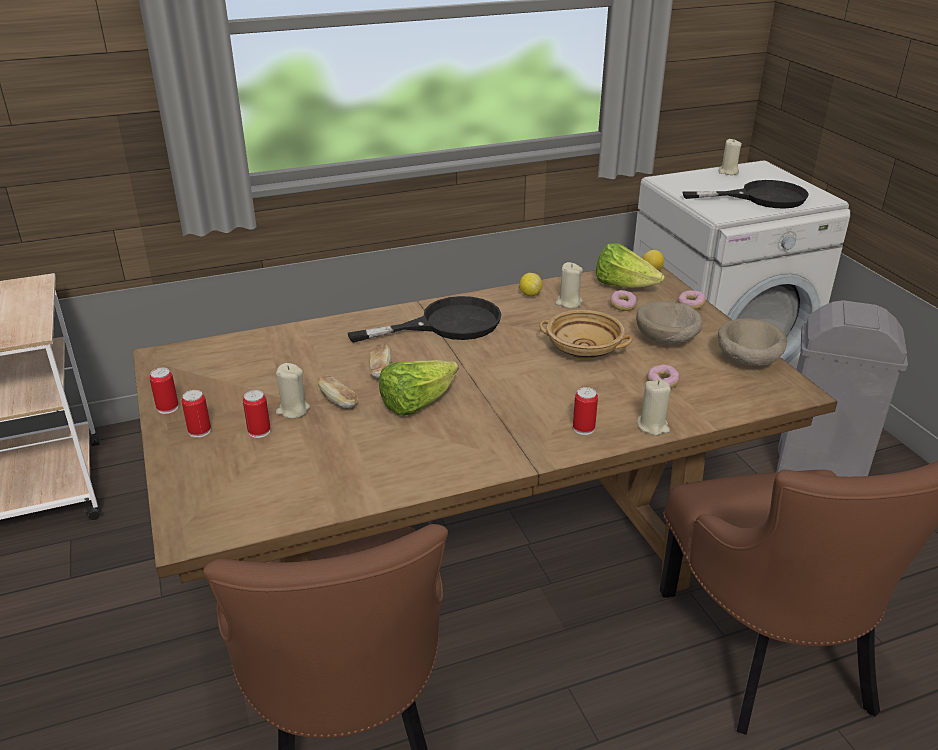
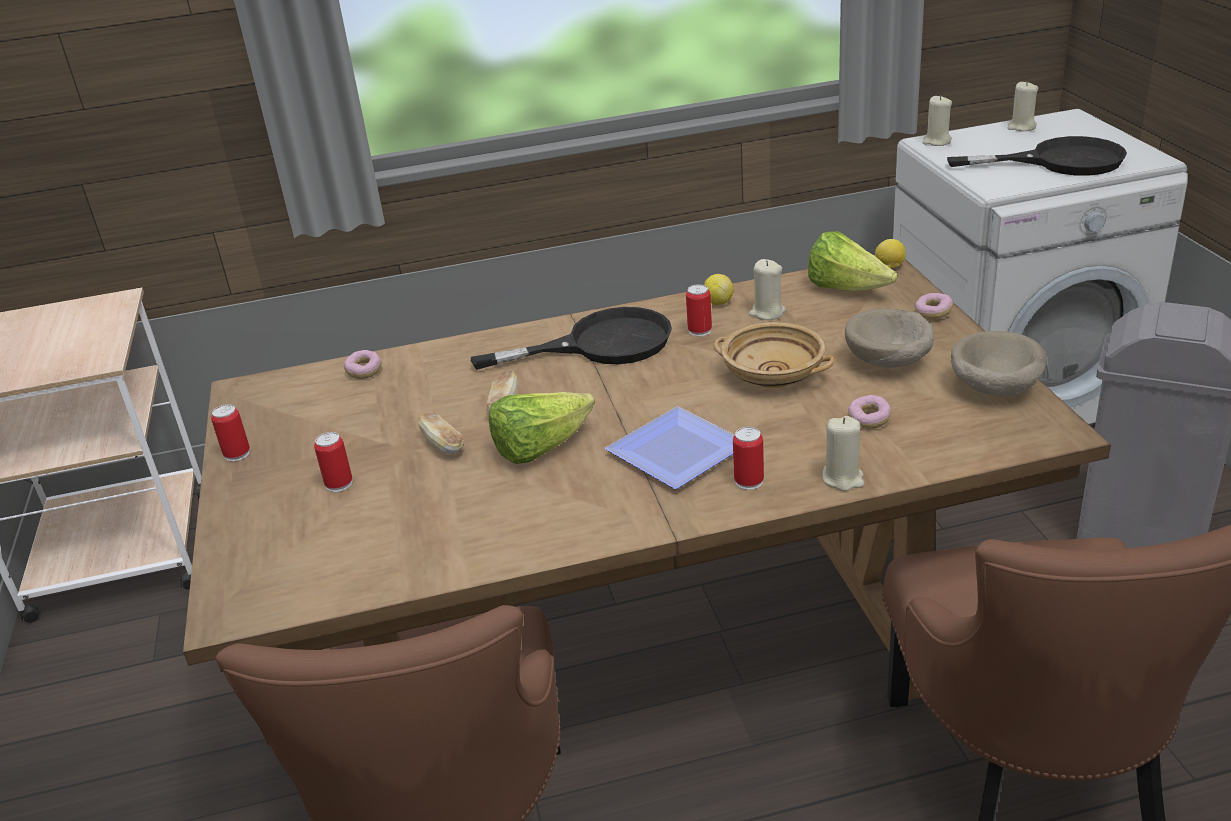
camera: 10 degrees right, 0 degrees up
can [182,390,211,438] -> can moved to [686,284,712,337]
beige candle [276,363,310,418] -> beige candle moved to [922,95,952,146]
donut [610,290,637,311] -> donut moved to [344,350,382,379]
none -> plate [605,407,734,489]

